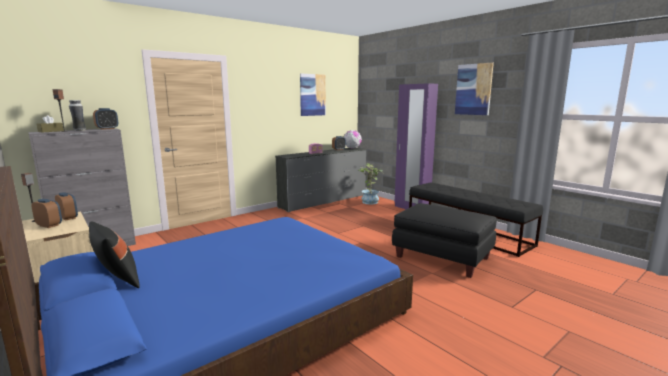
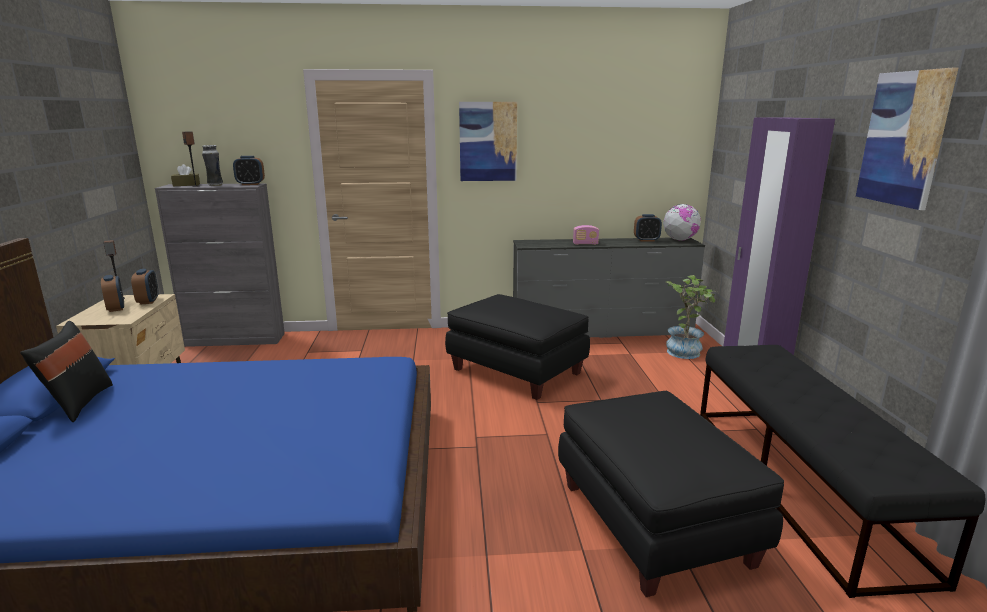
camera: 35 degrees right, 5 degrees up
picture [300,74,326,116] -> picture moved to [459,102,517,181]
none -> black ottoman [445,294,590,400]

